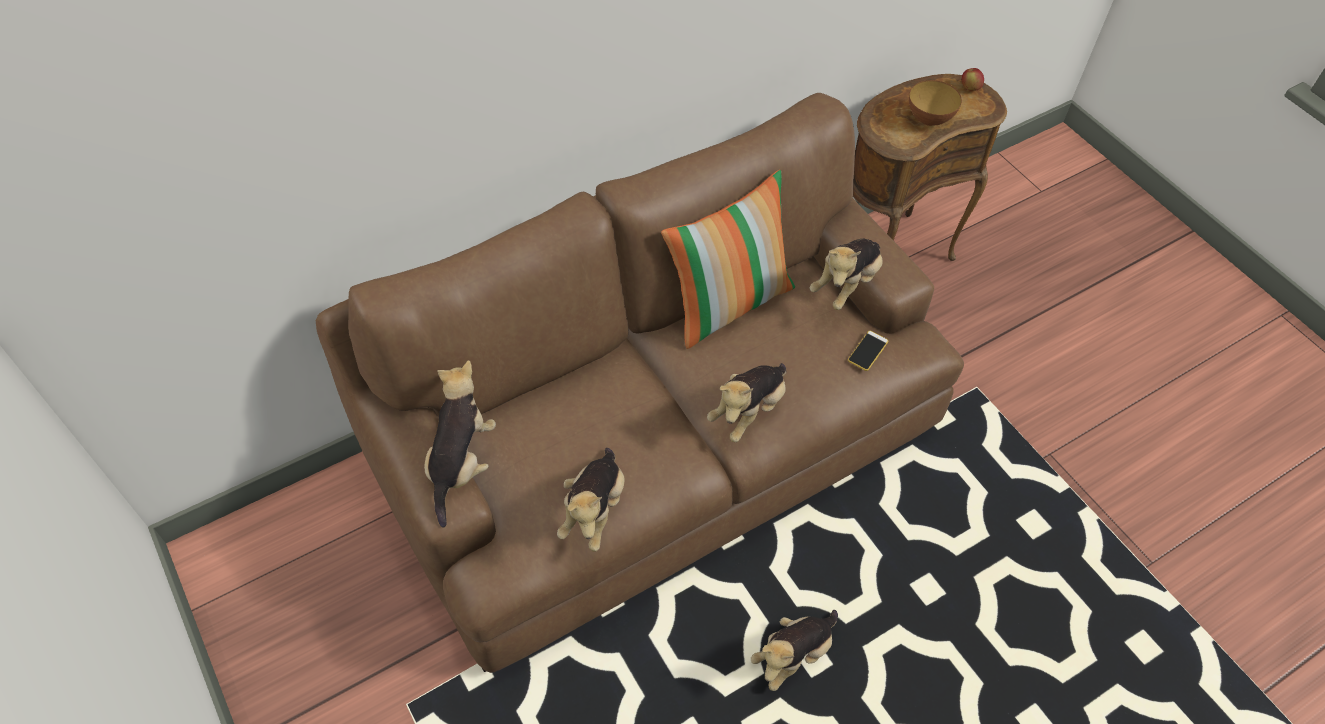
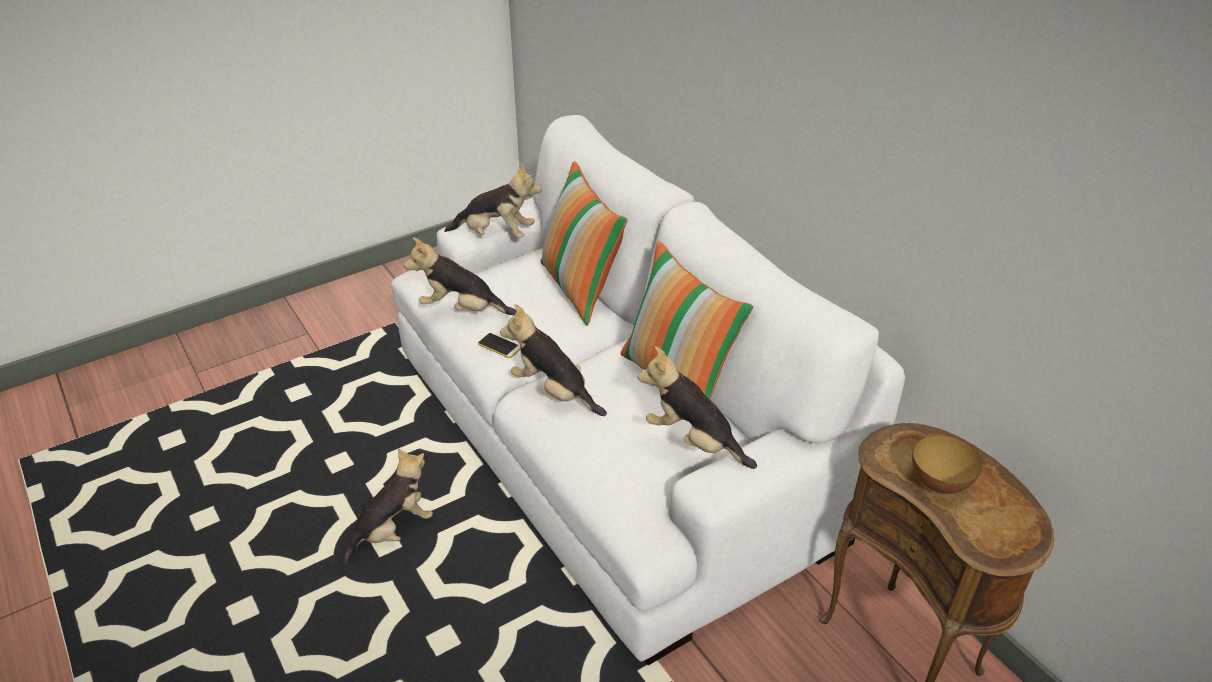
camera: 90 degrees right, 15 degrees down
brown sofa [316,93,964,673] -> white sofa [391,115,905,665]
plush toy [751,610,838,691] -> plush toy turned 90 degrees clockwise [343,448,433,565]
phone [848,331,888,371] -> phone moved to [478,333,520,358]
apple [962,68,984,91] -> none
none -> pillow [540,161,628,326]

